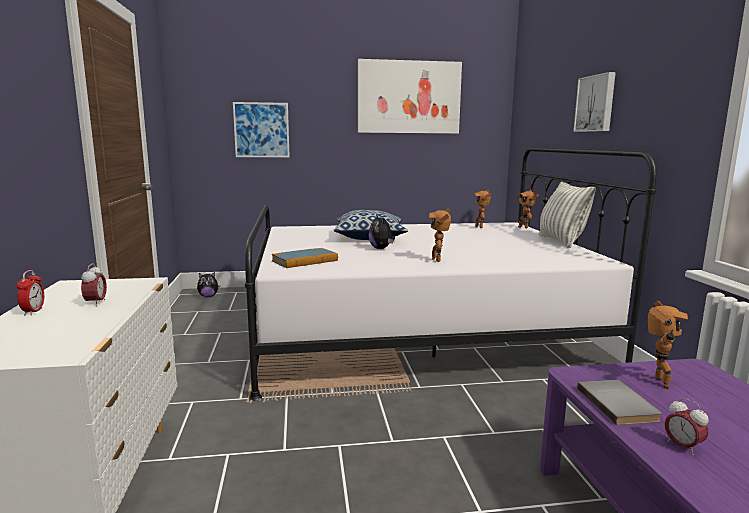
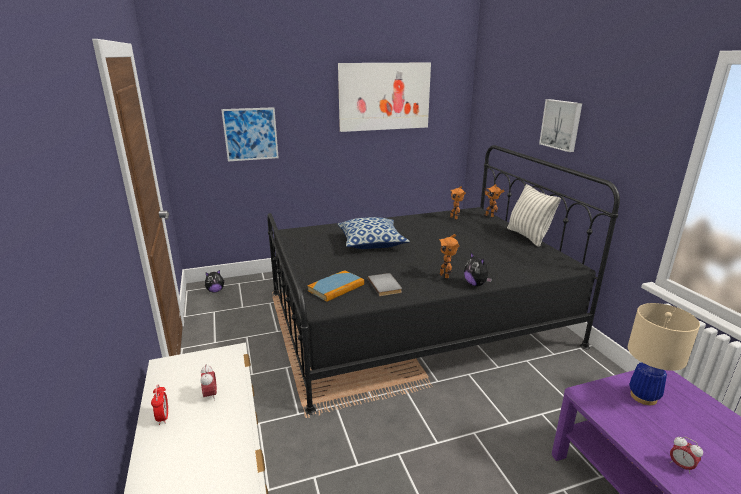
camera: 10 degrees left, 10 degrees up
white bed [245,147,657,401] -> black bed [267,145,620,415]
plush toy [368,214,395,249] -> plush toy moved to [464,253,492,286]
grey book [577,380,662,425] -> grey book moved to [368,273,402,296]
toy robot [648,301,688,389] -> beige table lamp [628,303,700,405]

